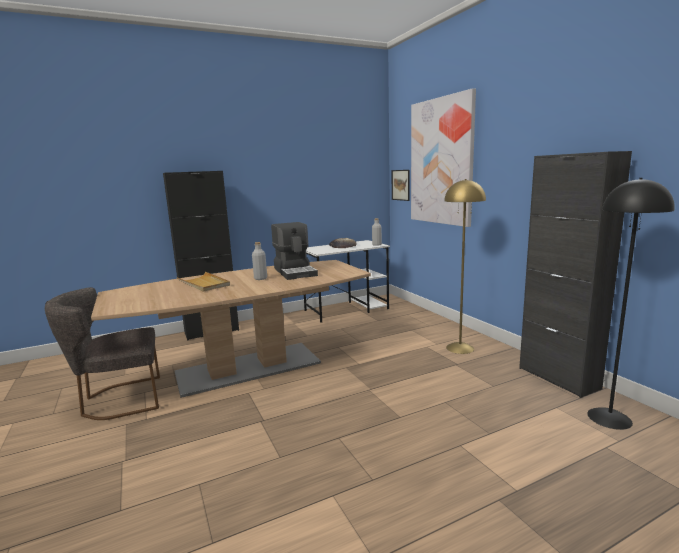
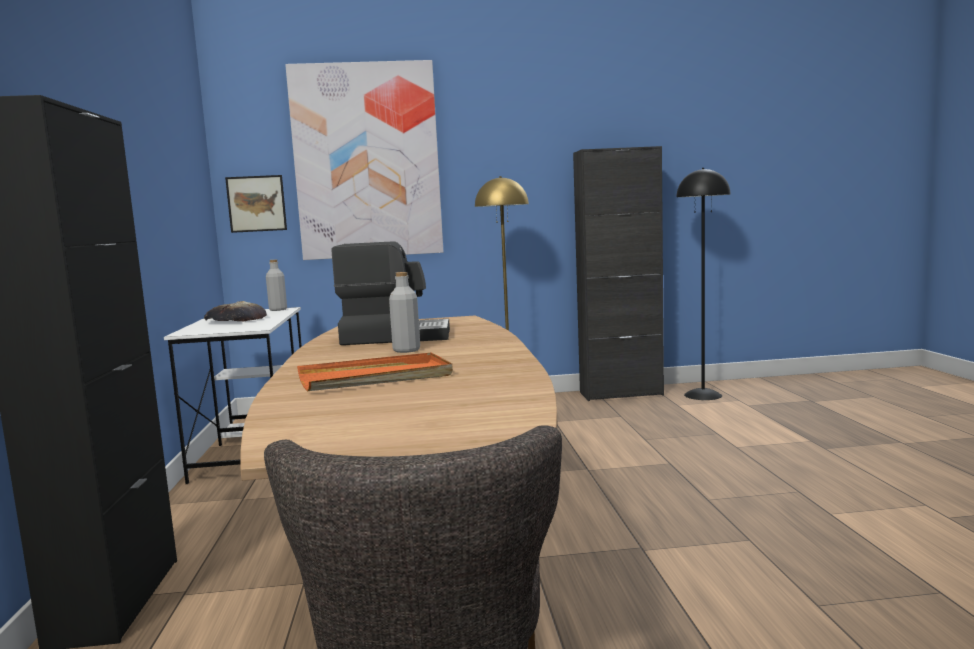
camera: 70 degrees left, 5 degrees down
beige tray [176,272,230,292] -> orange tray [297,352,453,391]

